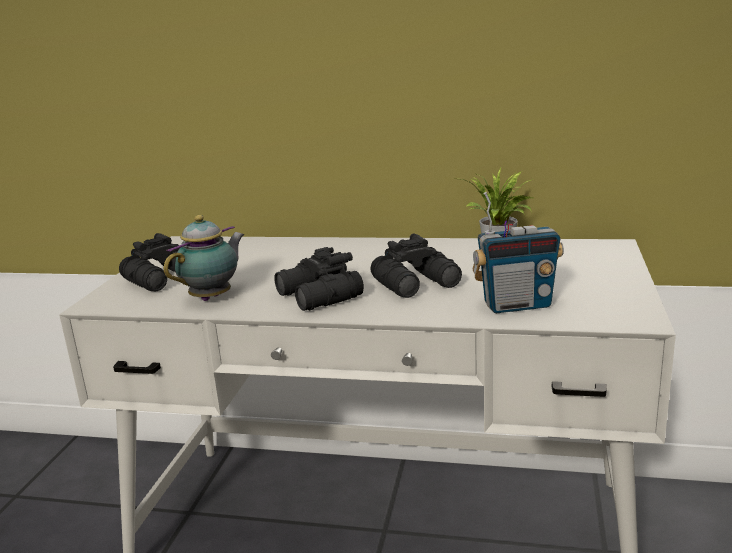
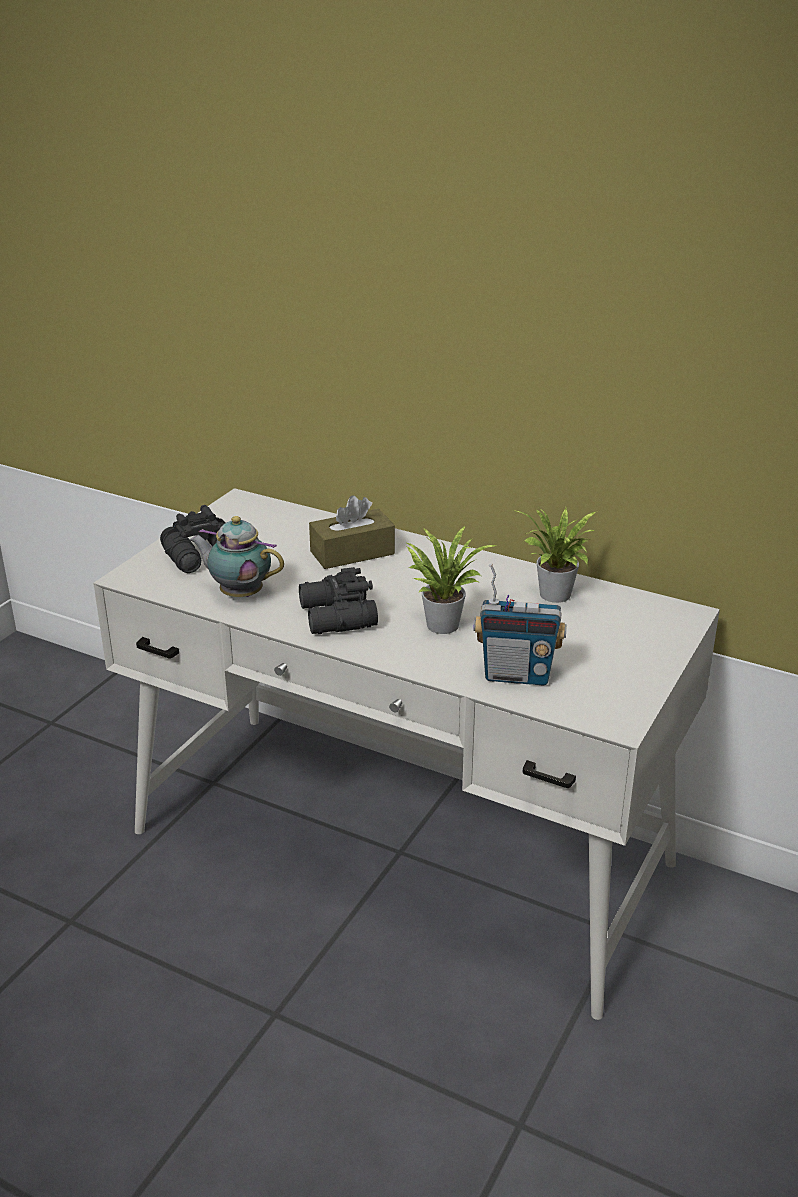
camera: 15 degrees right, 10 degrees up
teapot [164,215,245,301] -> teapot turned 120 degrees counterclockwise [190,516,284,597]
black binoculars [370,233,462,298] -> potted plant [407,526,497,634]
none -> brown tissue box [309,495,395,569]

